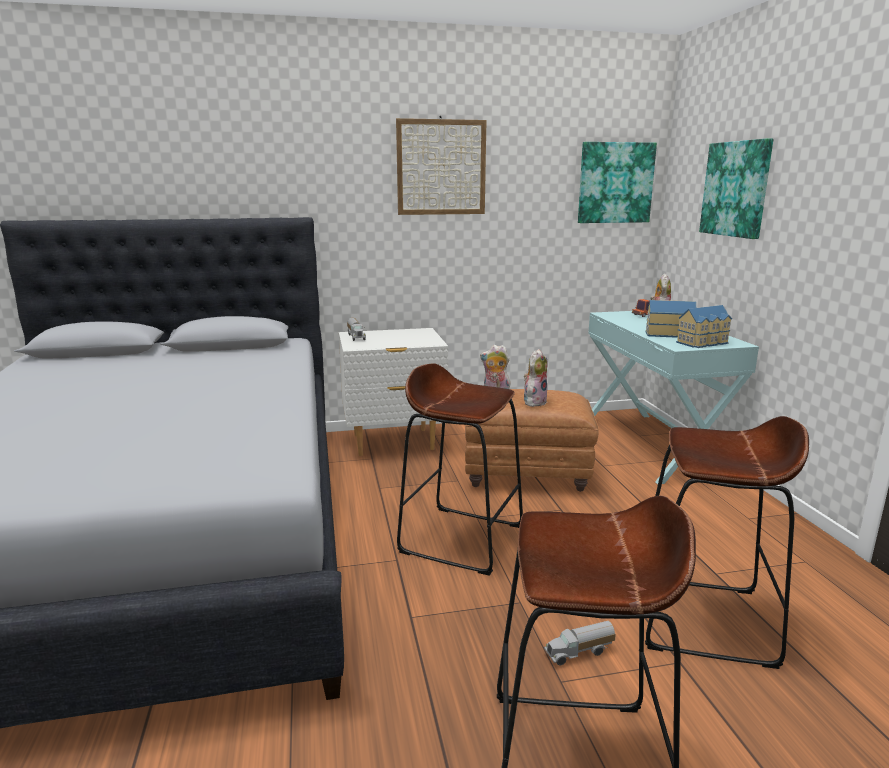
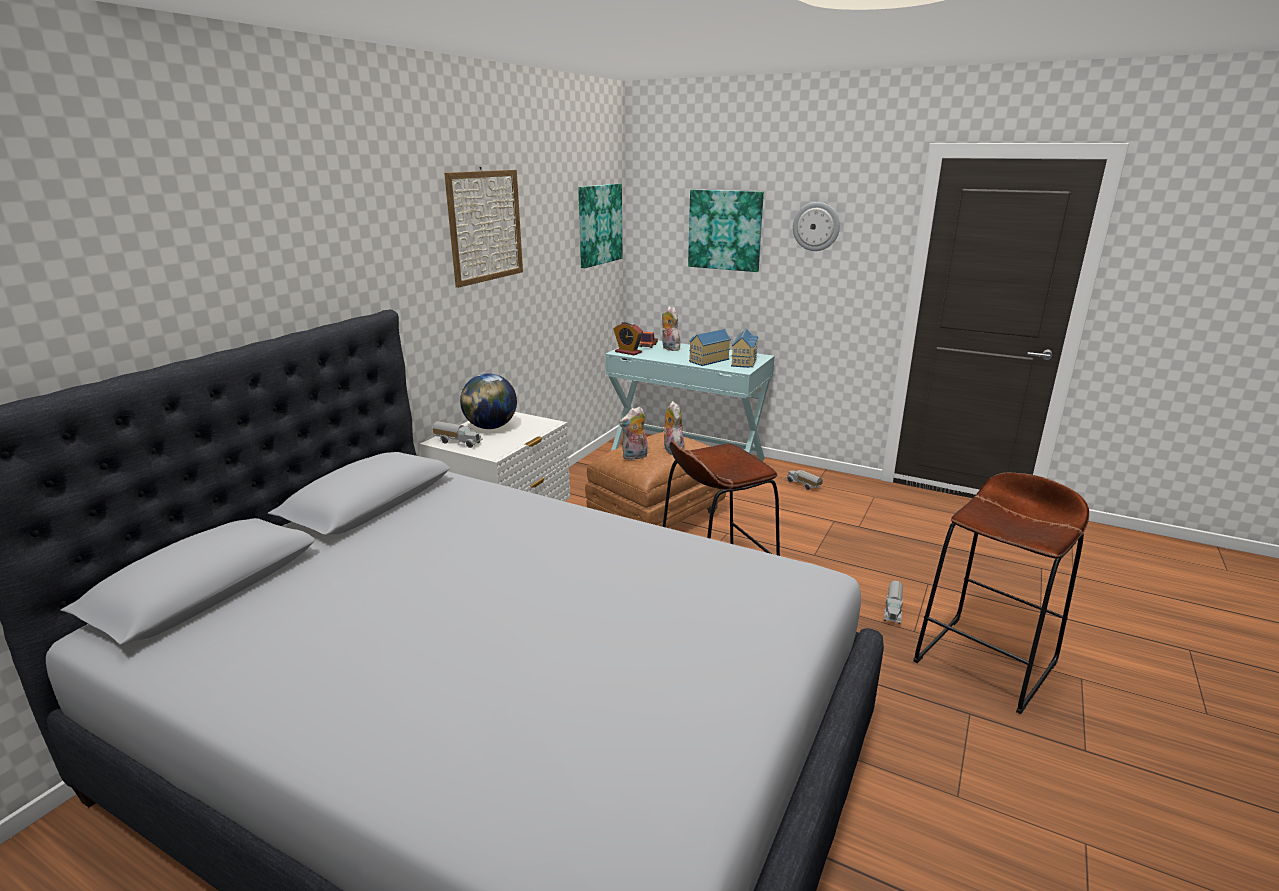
camera: 50 degrees left, 5 degrees up
brown stool [645,416,809,669] -> none
none -> globe [460,373,517,429]
none -> alarm clock [614,321,643,355]
none -> toy truck [786,470,823,490]
none -> wall clock [793,202,840,251]

